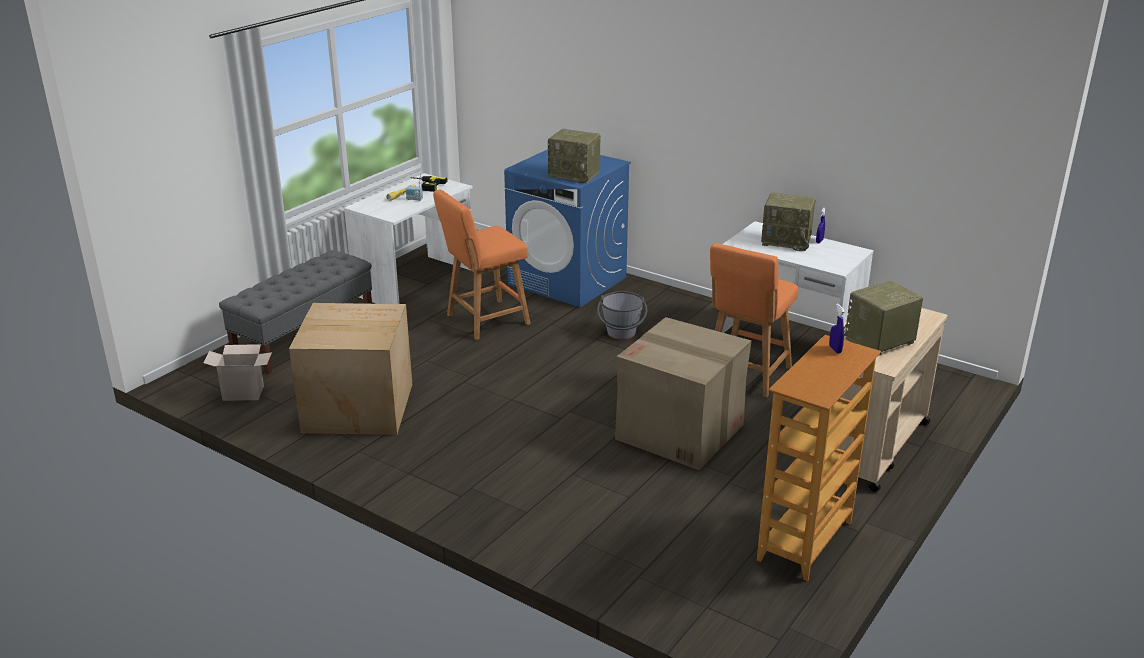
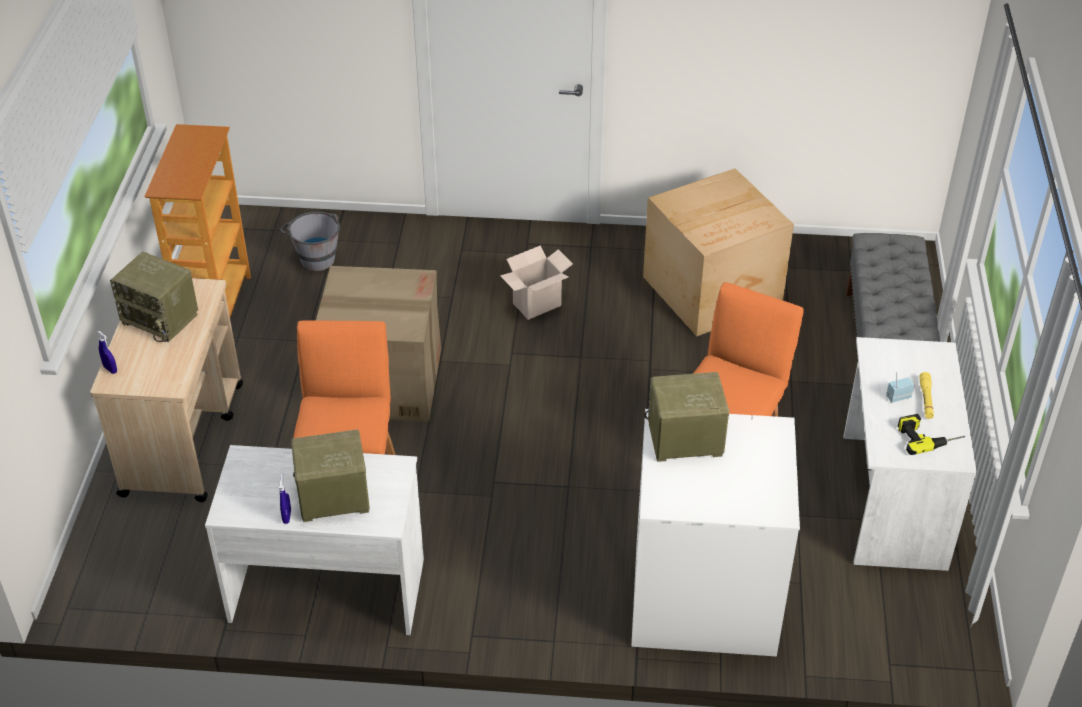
camera: 150 degrees right, 15 degrees up
cardboard box [203,344,272,401] -> cardboard box moved to [500,245,573,320]
blue washing machine [504,149,631,307] -> white washing machine [631,409,800,657]
grey bucket [597,291,647,340] -> grey bucket moved to [280,211,340,271]
blue spray bottle [829,303,845,354] -> blue spray bottle moved to [97,331,117,374]
radio [844,280,923,355] -> radio turned 90 degrees clockwise [110,252,198,342]

